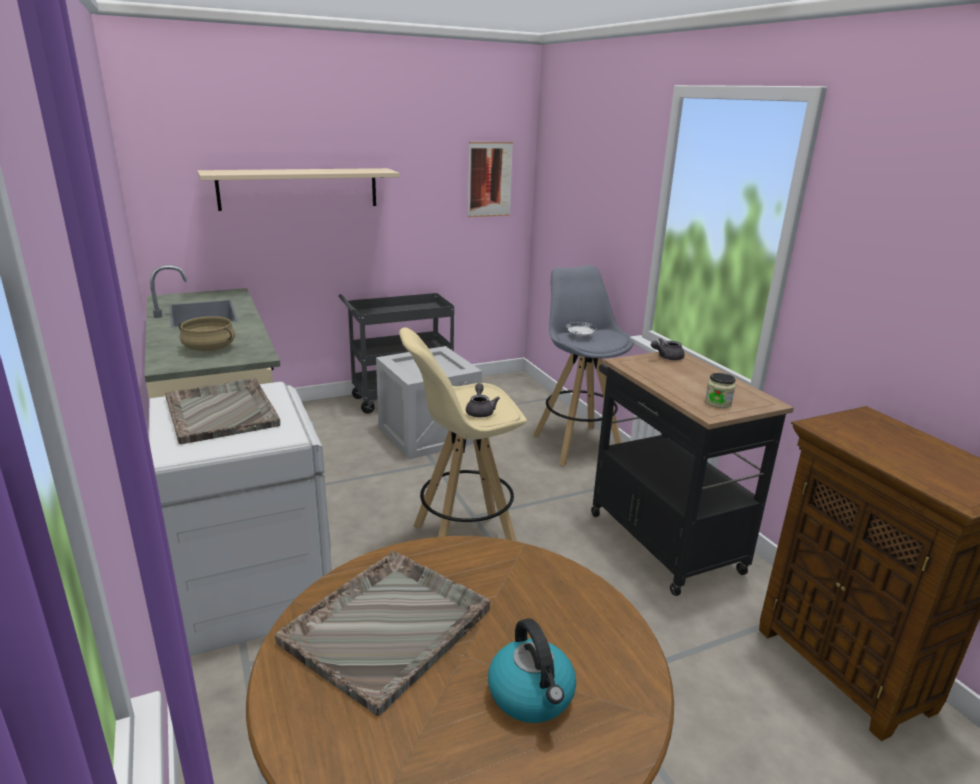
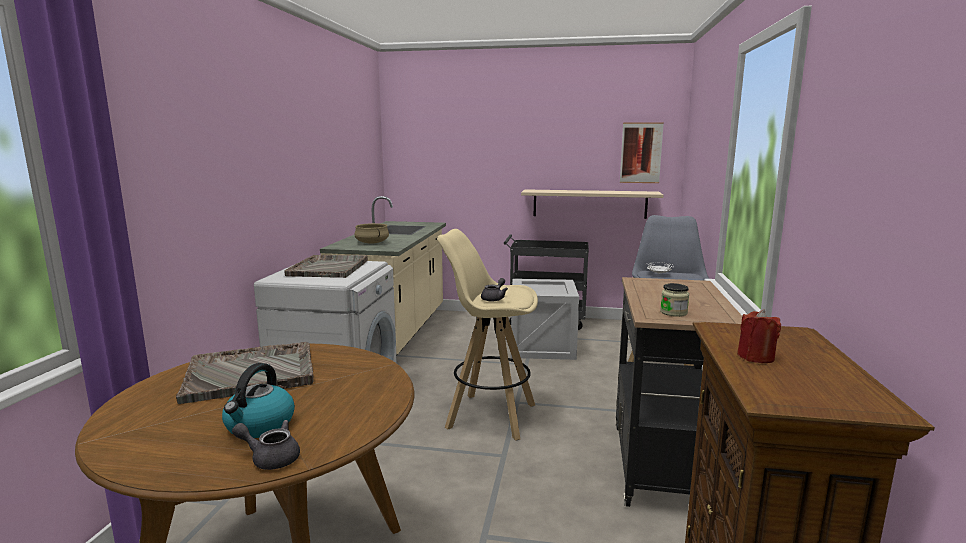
camera: 35 degrees right, 10 degrees down
beige shelf [197,168,400,211] -> beige shelf moved to [521,189,663,219]
grey teapot [651,338,685,360] -> grey teapot moved to [232,420,300,470]
none -> red candle [737,309,781,363]

